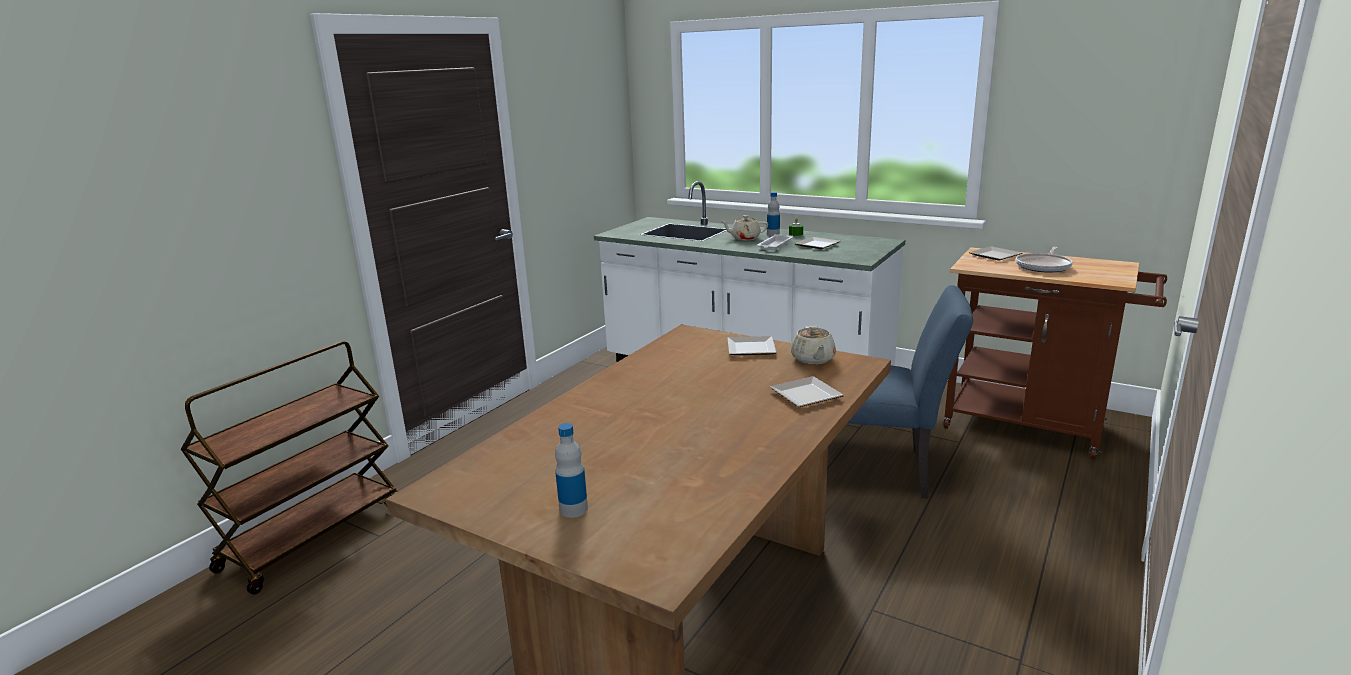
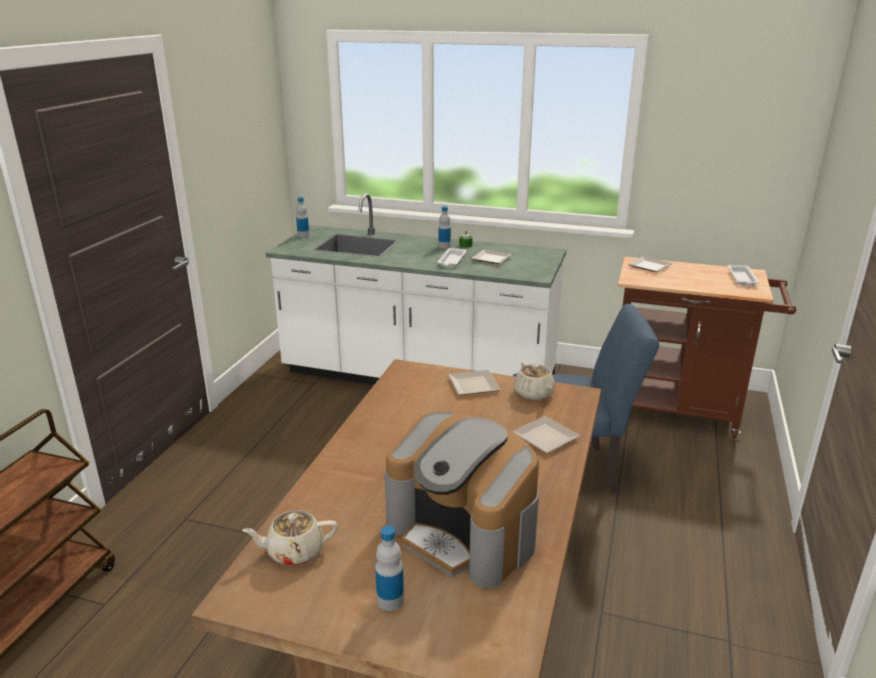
camera: 15 degrees left, 5 degrees up
beige teapot [721,215,768,240] -> beige teapot moved to [242,510,338,565]
frying pan [1016,247,1073,273] -> none
none -> bottle [296,197,309,237]
none -> coffee machine [385,411,539,588]
none -> white tray [728,265,759,286]

